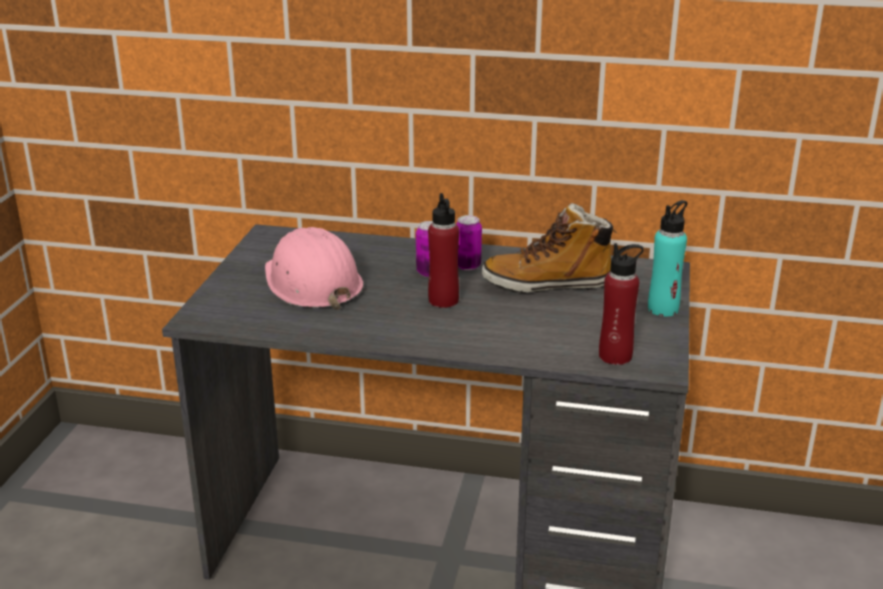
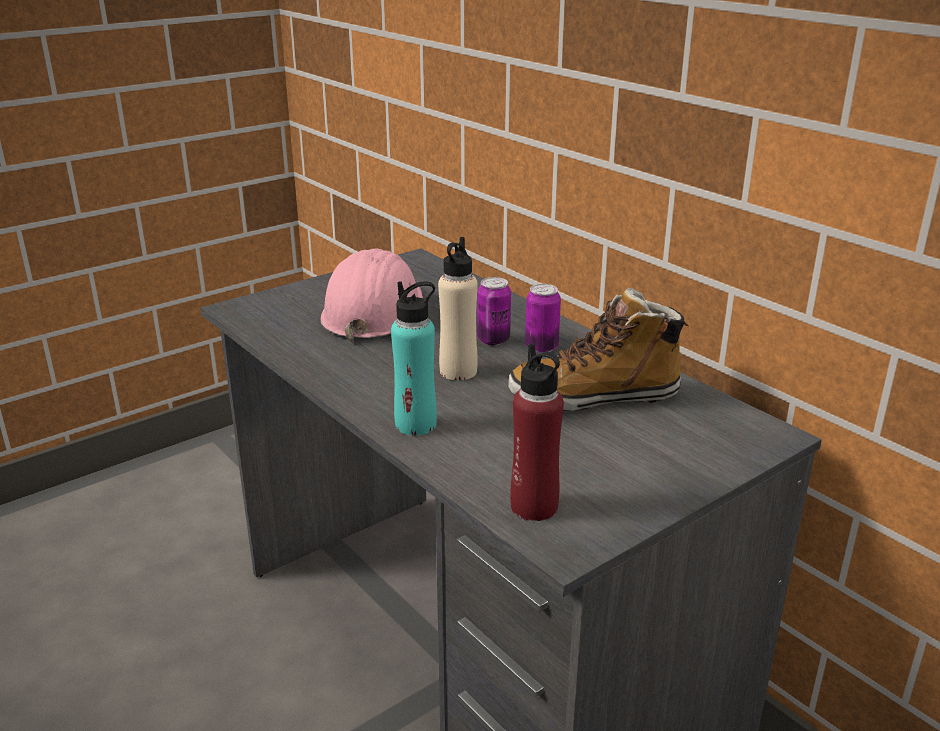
camera: 40 degrees right, 0 degrees up
red bottle [428,193,459,308] -> beige bottle [438,237,478,380]
boot [482,203,618,293] -> boot turned 45 degrees counterclockwise [508,288,690,411]
turquoise bottle [648,200,687,316] -> turquoise bottle moved to [391,281,437,435]

